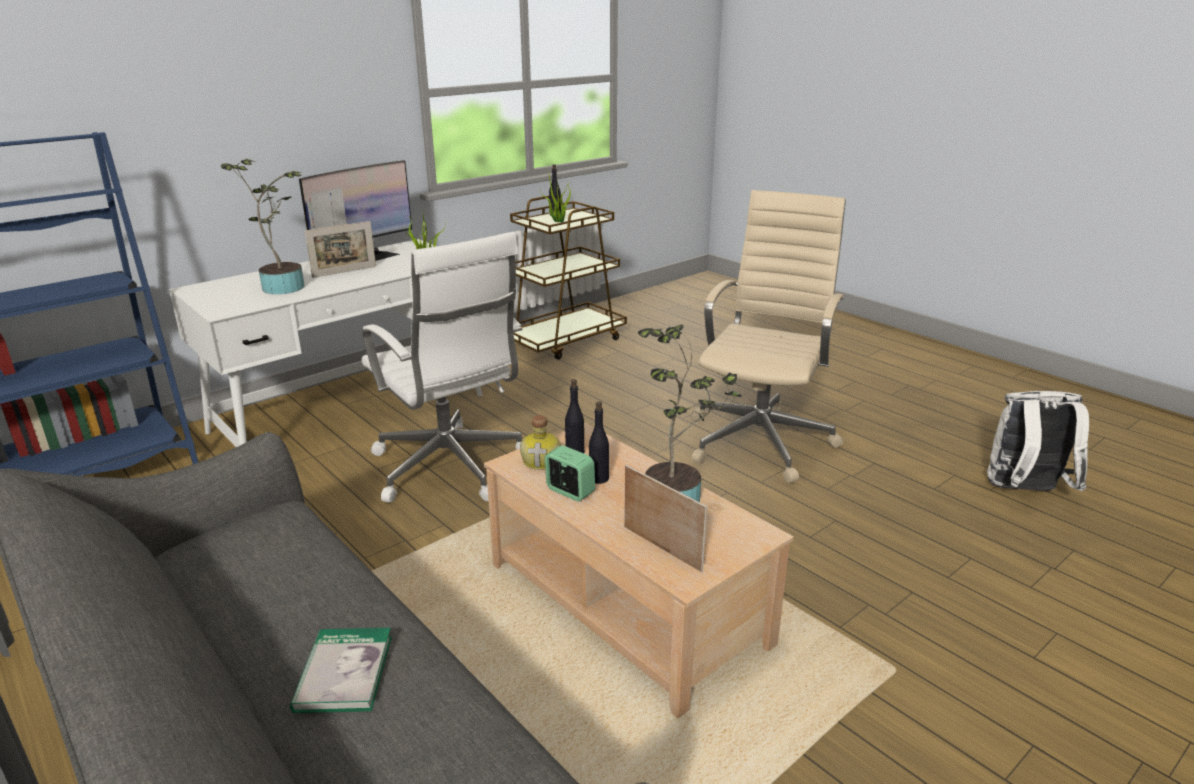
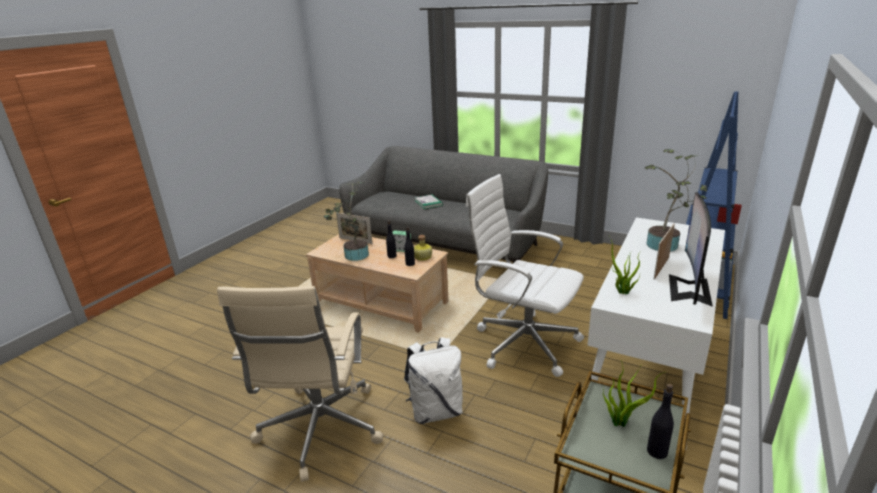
camera: 160 degrees right, 0 degrees up
white backpack [987,391,1089,491] -> white backpack moved to [404,337,463,424]

